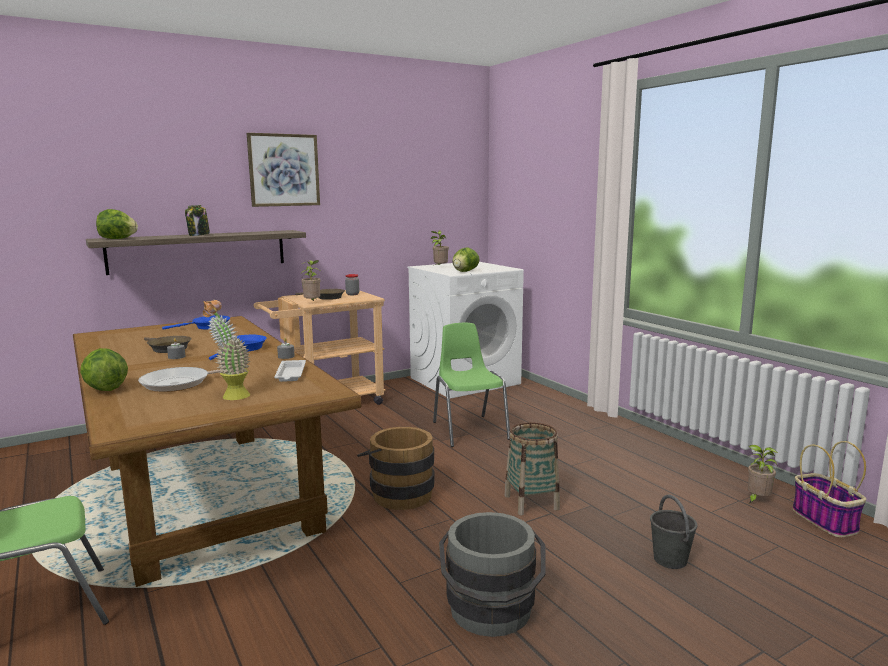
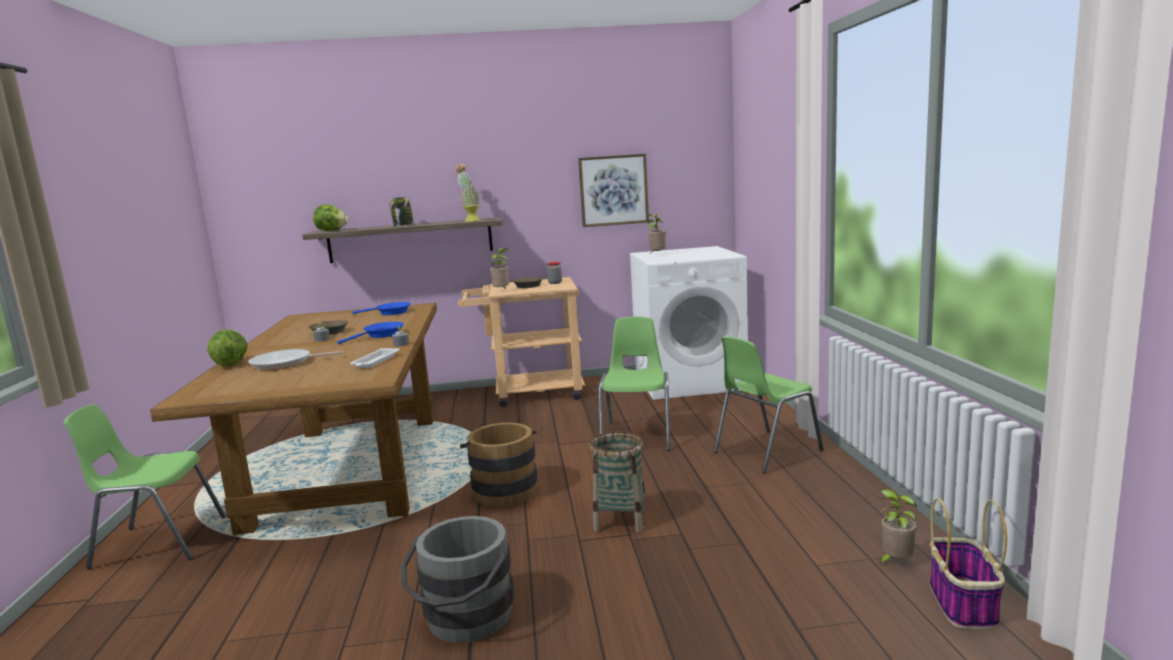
camera: 25 degrees right, 0 degrees up
potted plant [203,300,251,400] -> potted plant moved to [455,164,480,222]
picture [247,133,320,207] -> picture moved to [578,154,649,227]
lettuce [452,247,480,272] -> none
grey bucket [650,494,698,569] -> none
none -> green chair [714,336,824,473]

